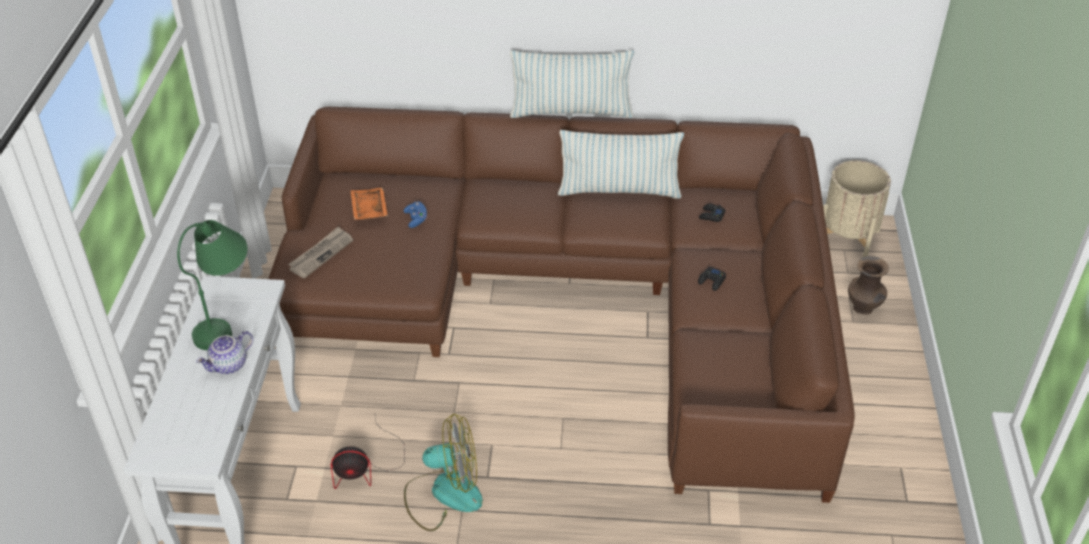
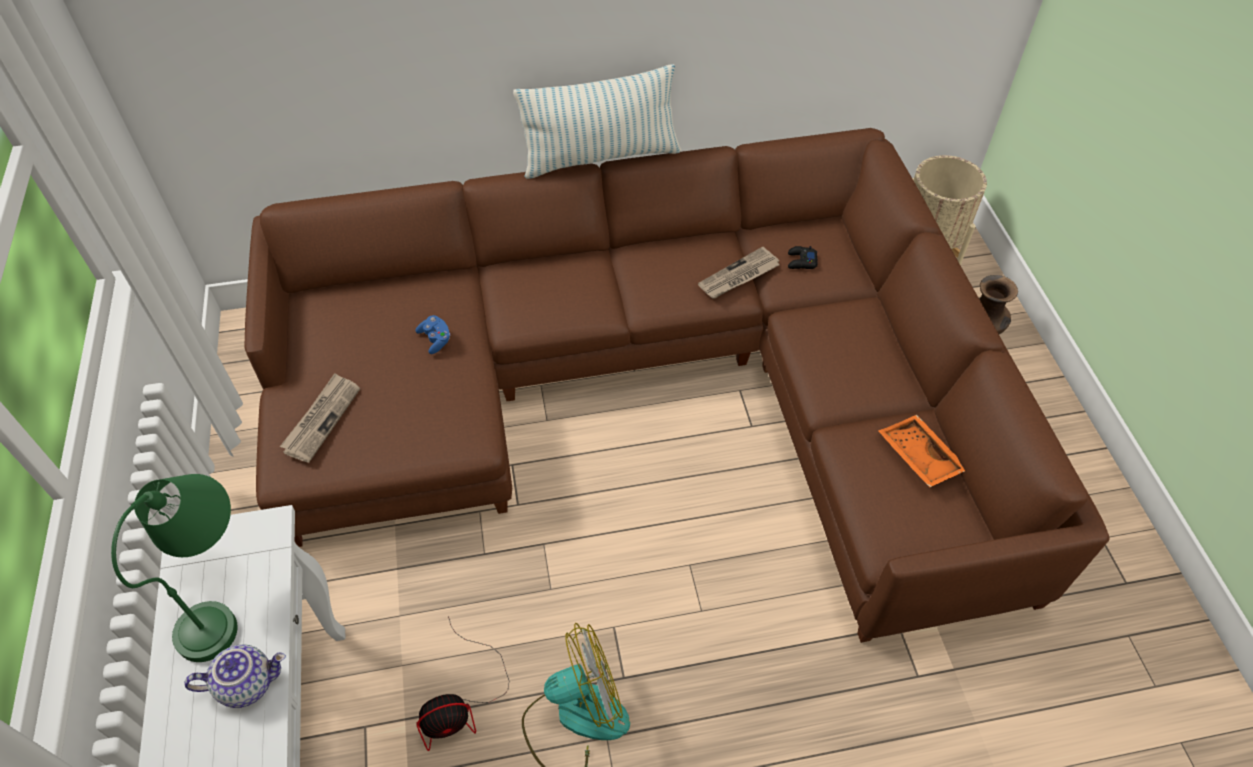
camera: 15 degrees left, 10 degrees up
teapot [196,331,253,374] -> teapot turned 135 degrees counterclockwise [185,644,286,708]
orange tray [351,188,388,220] -> orange tray moved to [878,415,965,487]
pillow [557,130,684,199] -> none
black game controller [698,267,726,291] -> none
none -> newspaper [698,247,780,299]

